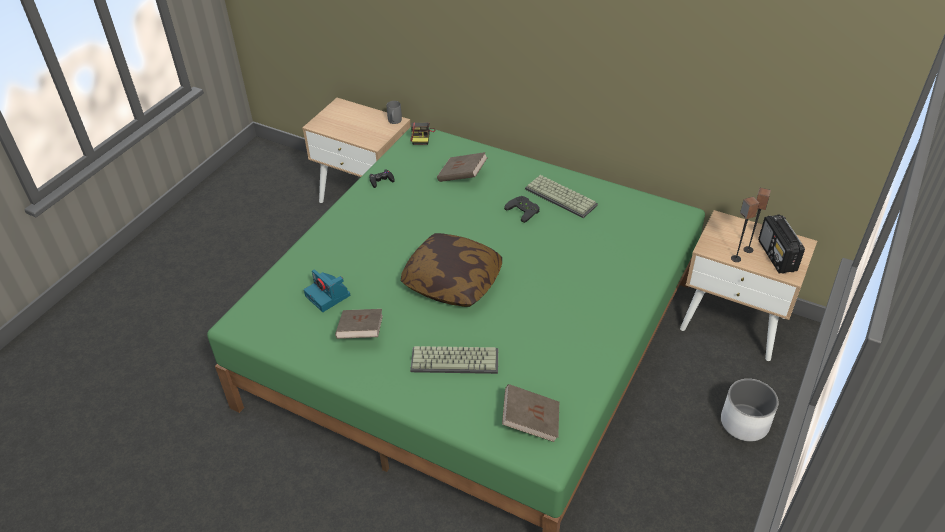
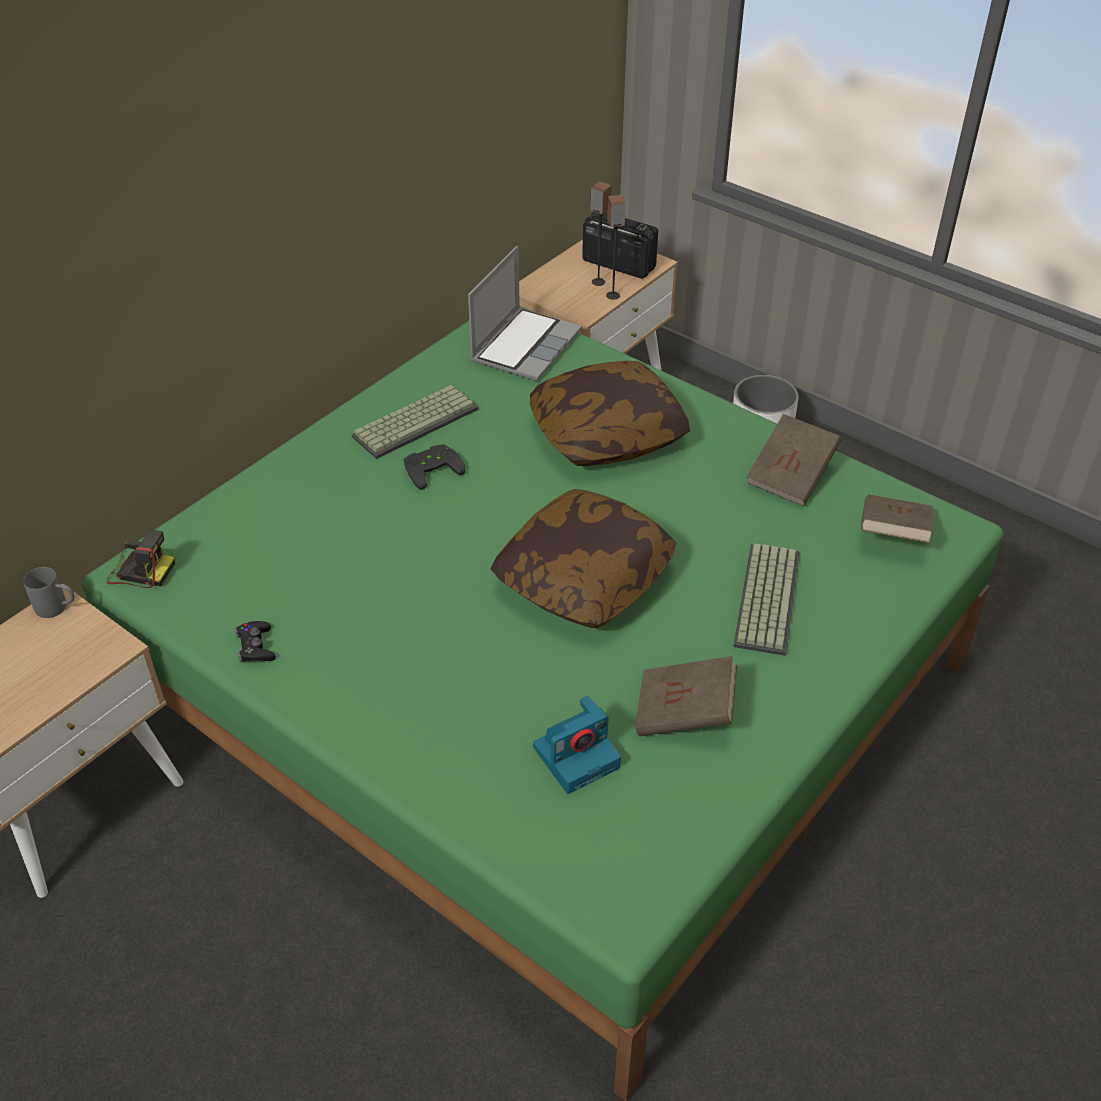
camera: 80 degrees left, 0 degrees up
brown book [437,152,488,182] -> brown book moved to [747,414,842,506]
radio [758,214,805,274] -> radio turned 150 degrees counterclockwise [582,212,658,279]
none -> laptop [468,246,582,381]
none -> pillow [530,361,690,466]

